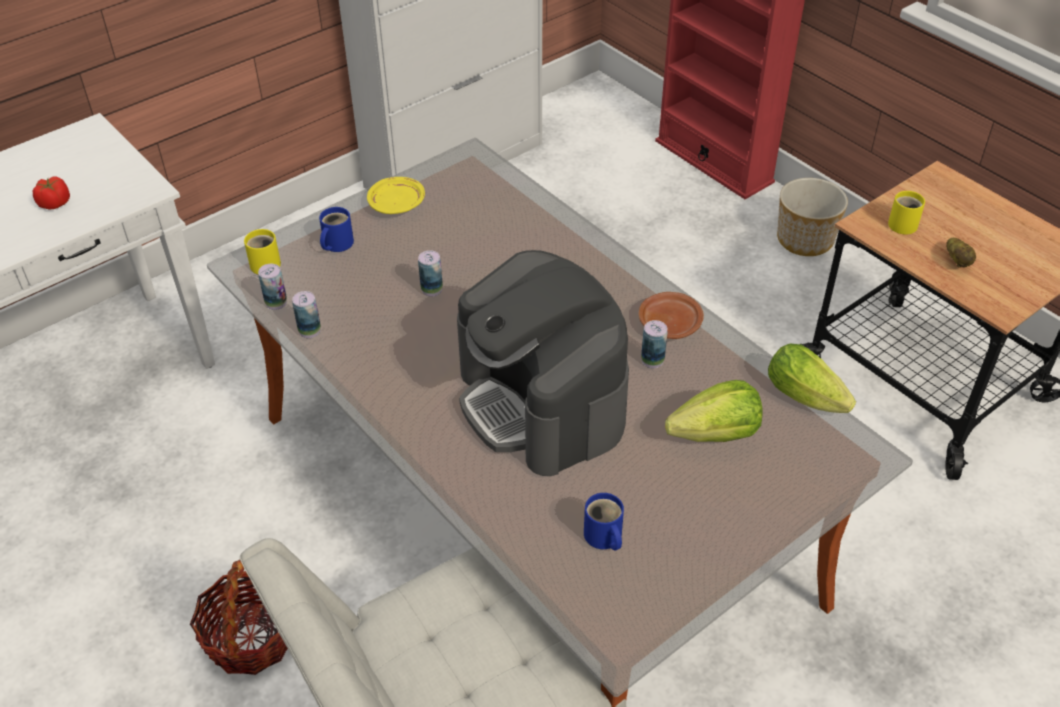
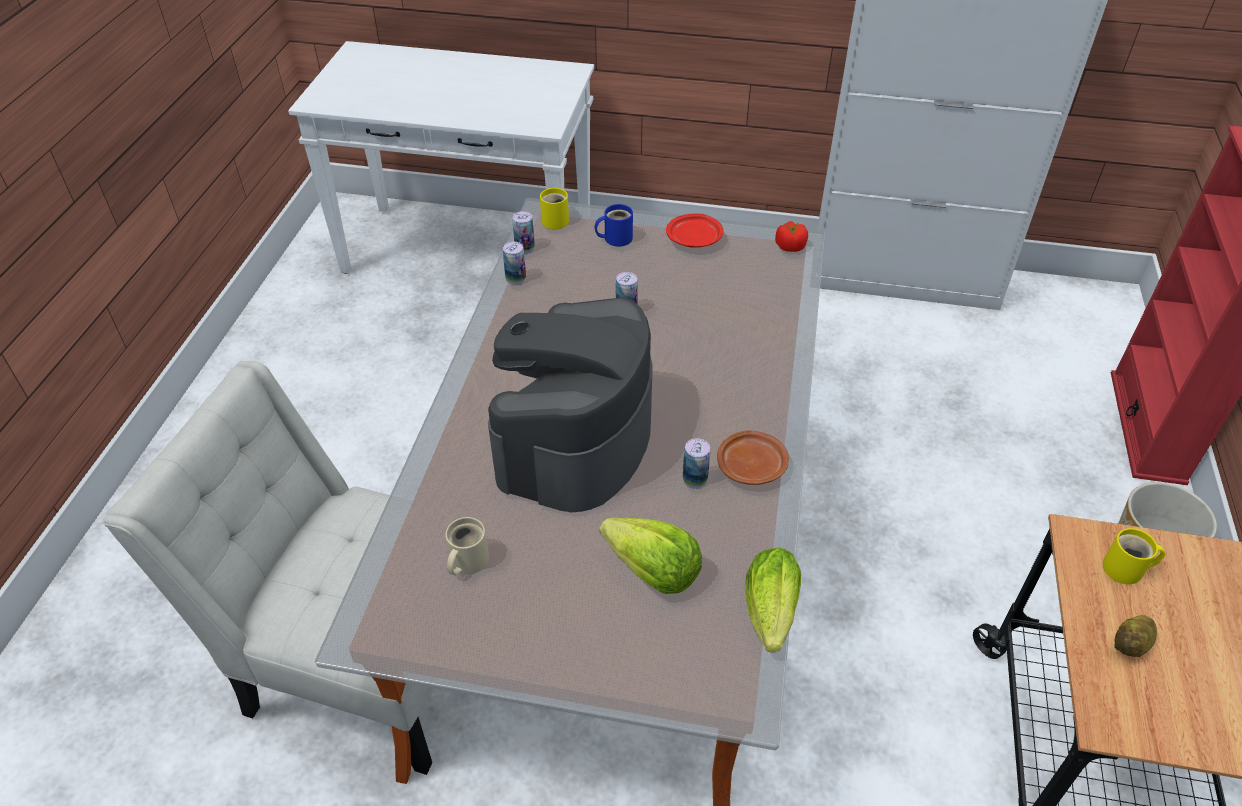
camera: 50 degrees right, 0 degrees up
tomato [33,176,70,209] -> tomato moved to [775,221,808,252]
basket [190,559,288,675] -> none
yellow plate [367,177,425,214] -> red plate [666,213,723,248]
blue mug [584,493,624,551] -> beige mug [445,517,489,576]

